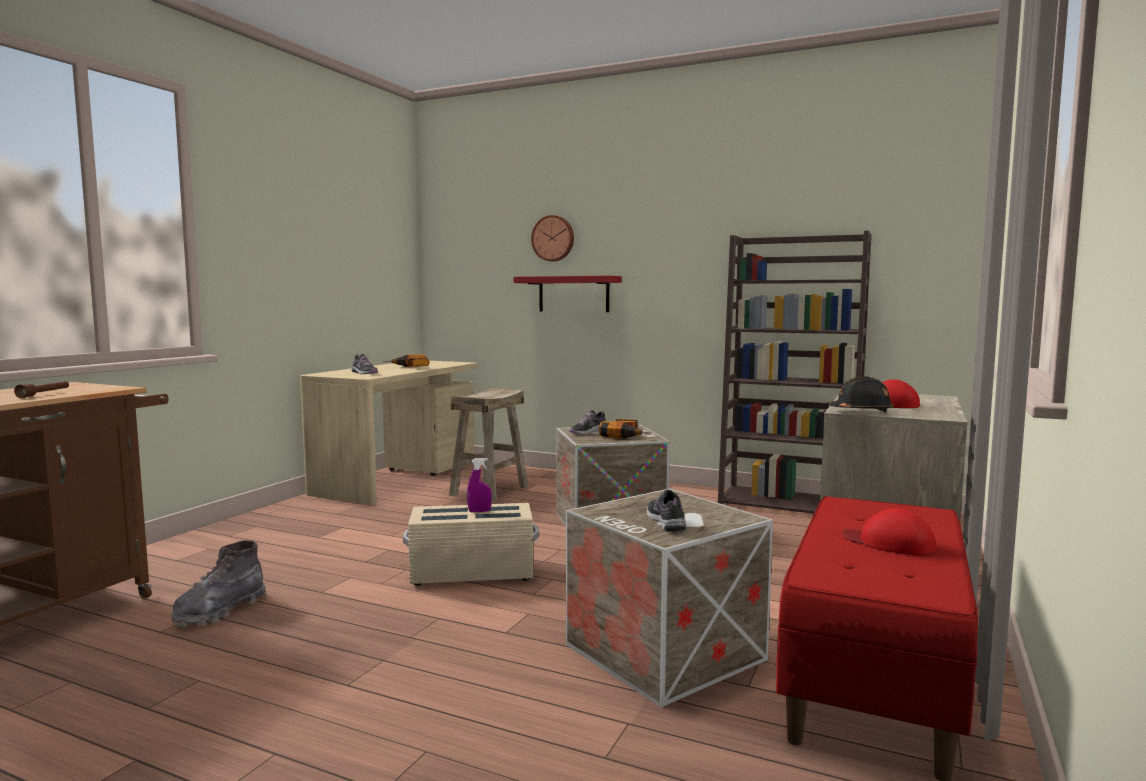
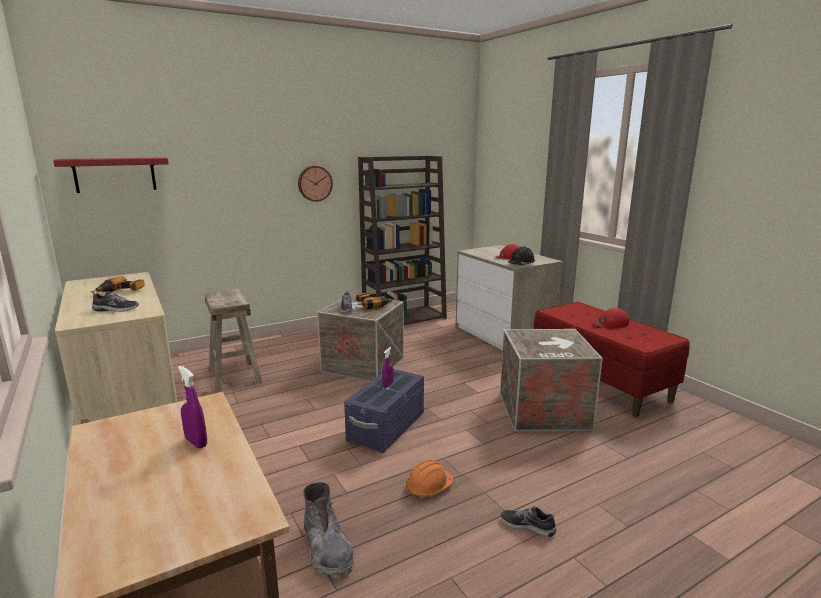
camera: 55 degrees left, 10 degrees up
brown flashlight [14,381,69,398] -> purple spray bottle [178,366,207,449]
beige storage box [403,503,539,586] -> purple storage box [344,369,424,453]
red shelf [514,276,622,312] -> red shelf moved to [53,157,169,193]
wall clock [531,215,574,261] -> wall clock moved to [298,166,333,202]
shoe [647,490,687,532] -> shoe moved to [500,506,556,537]
none -> orange hard hat [406,460,454,498]

